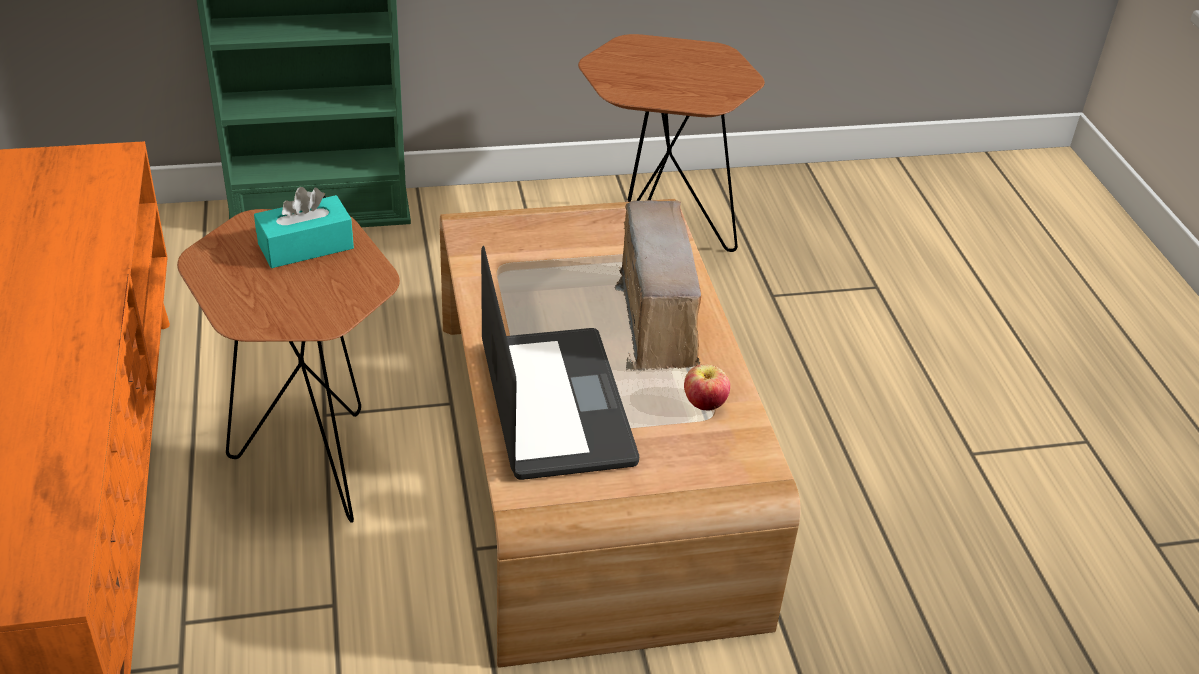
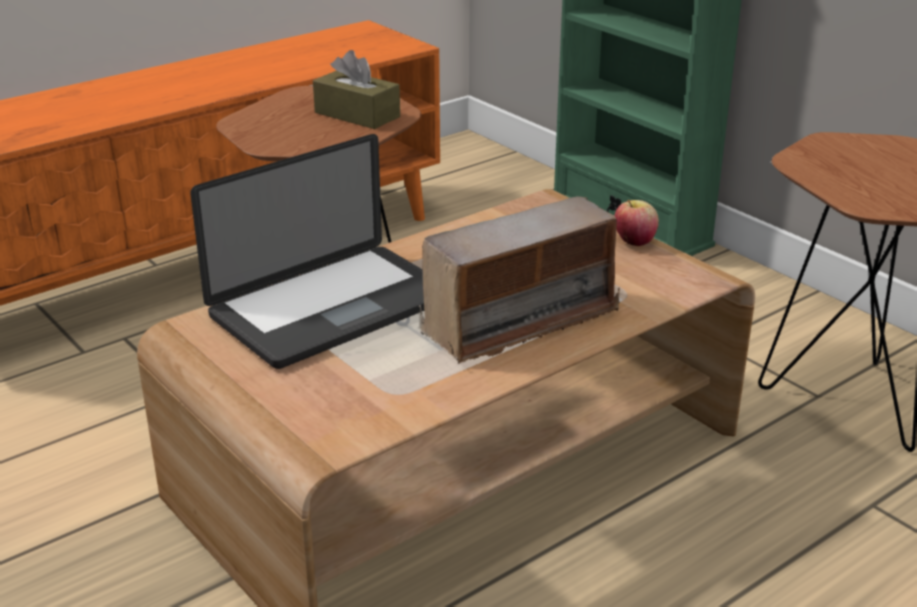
camera: 65 degrees right, 10 degrees down
turquoise tissue box [254,187,354,268] -> brown tissue box [313,50,400,129]
apple [684,364,730,410] -> apple moved to [614,200,659,246]

